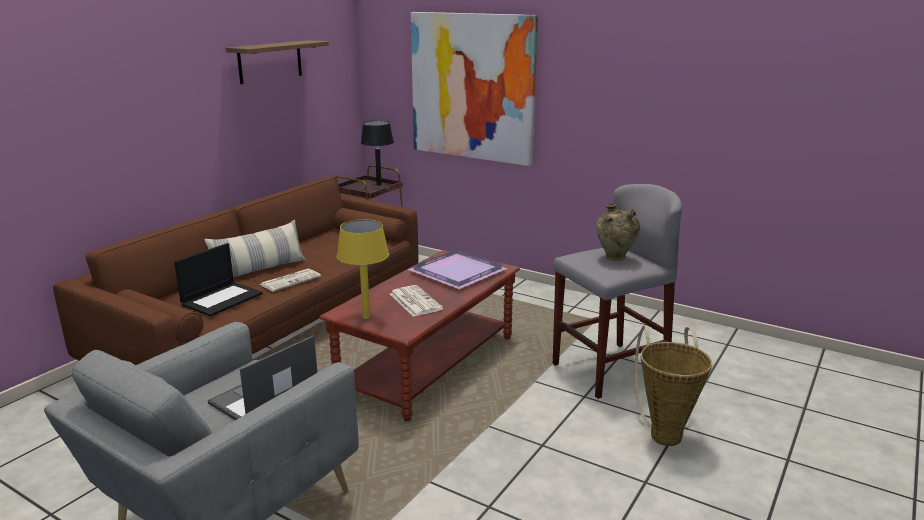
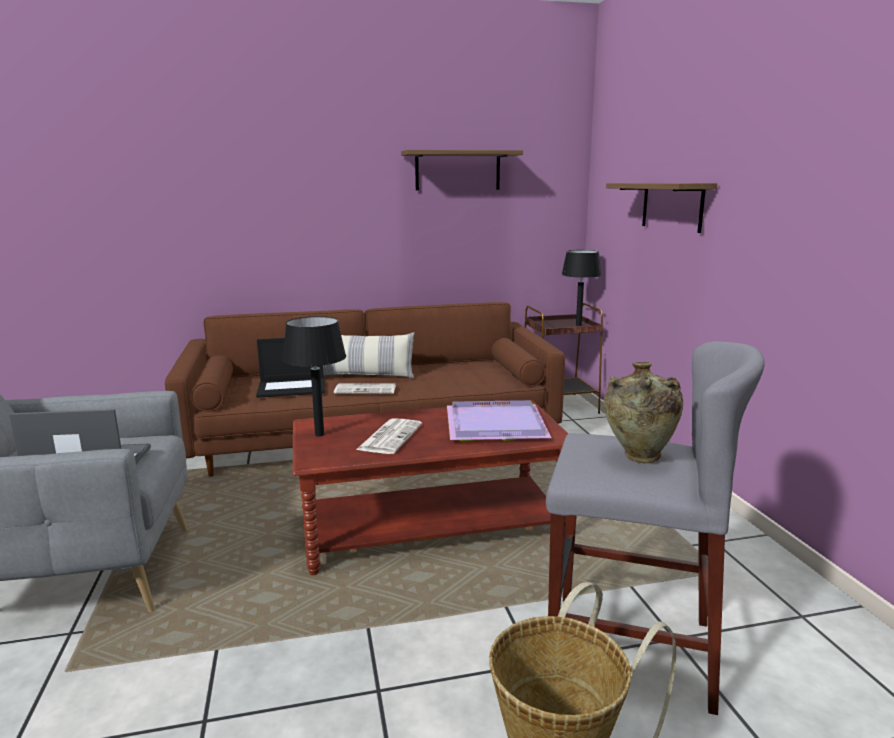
camera: 45 degrees right, 5 degrees down
yellow table lamp [337,220,389,319] -> black table lamp [282,316,346,436]
picture [411,12,538,166] -> shelf [606,183,717,233]

